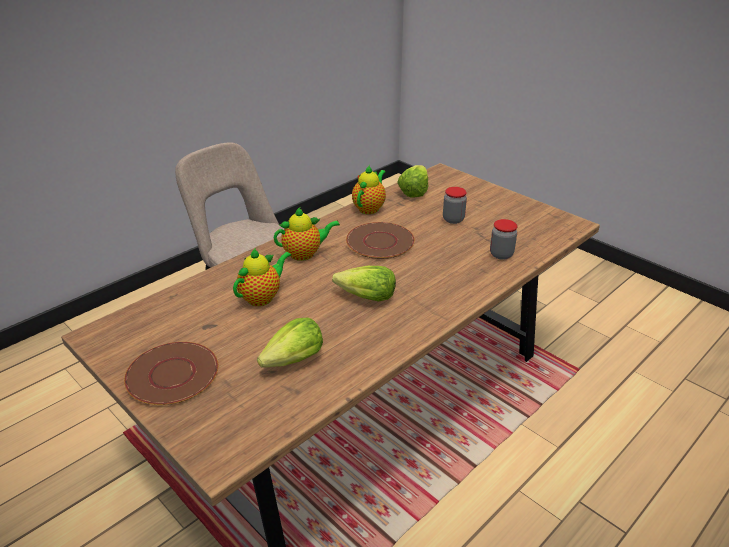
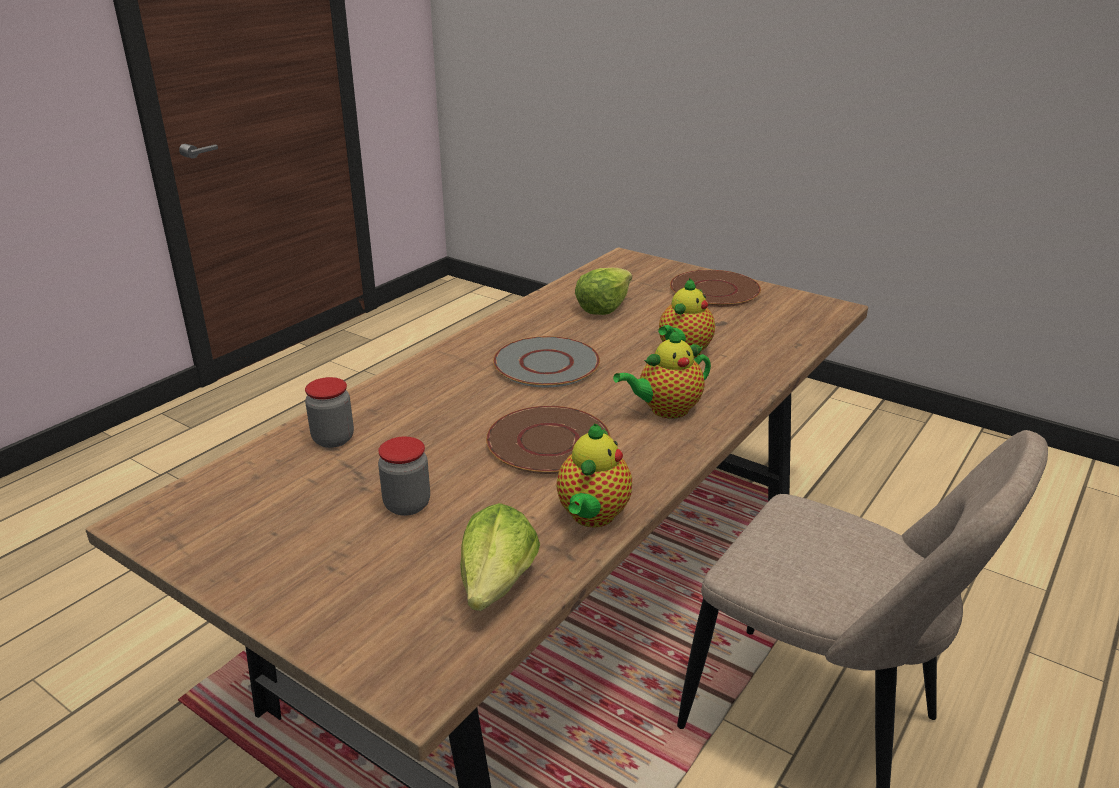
camera: 170 degrees right, 5 degrees down
lettuce [332,266,396,302] -> grey plate [493,336,600,387]

